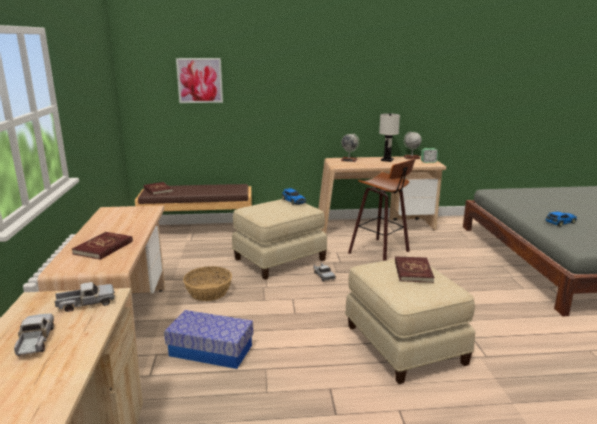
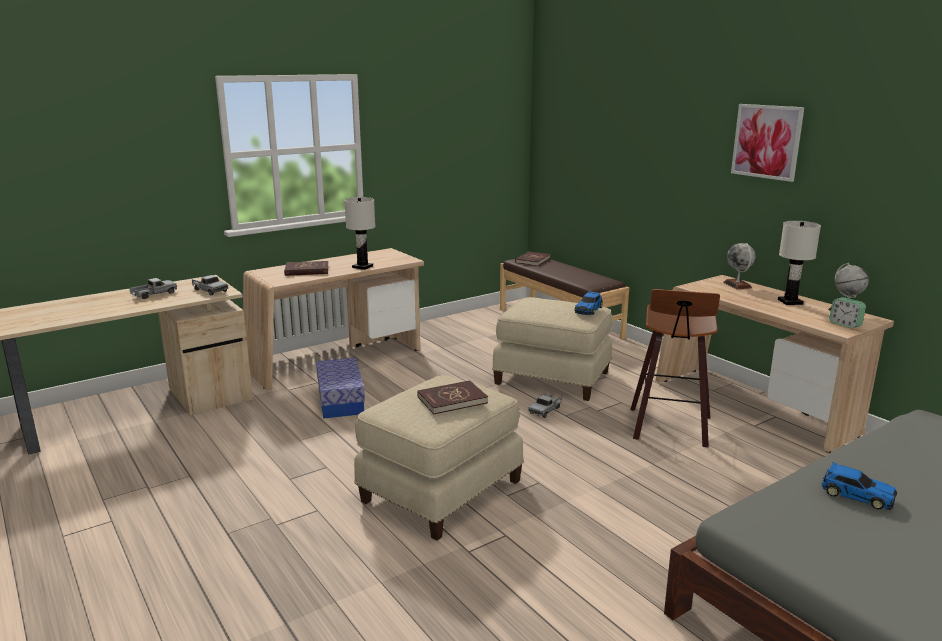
camera: 60 degrees right, 0 degrees up
picture [176,58,223,103] -> picture moved to [731,104,805,182]
basket [183,266,232,301] -> none
none -> white table lamp [344,197,375,270]

